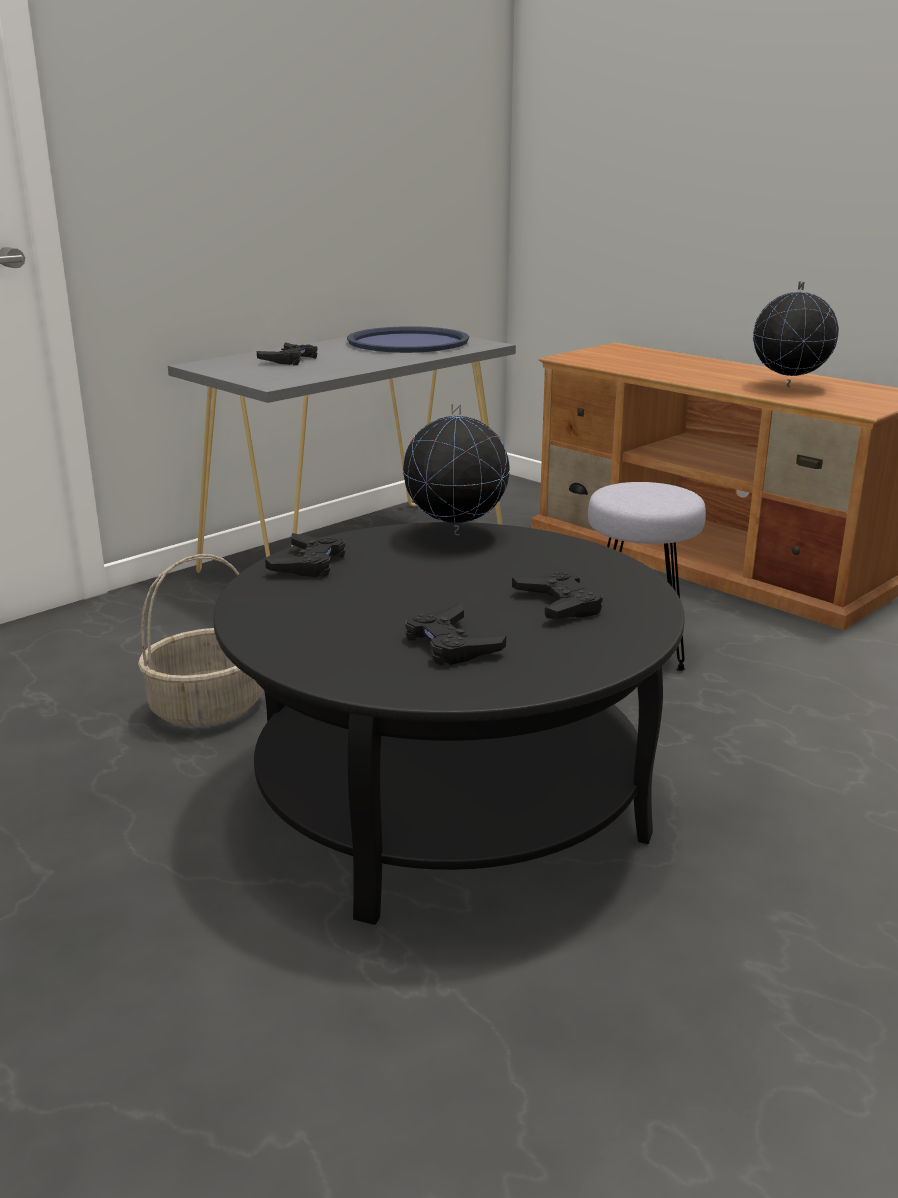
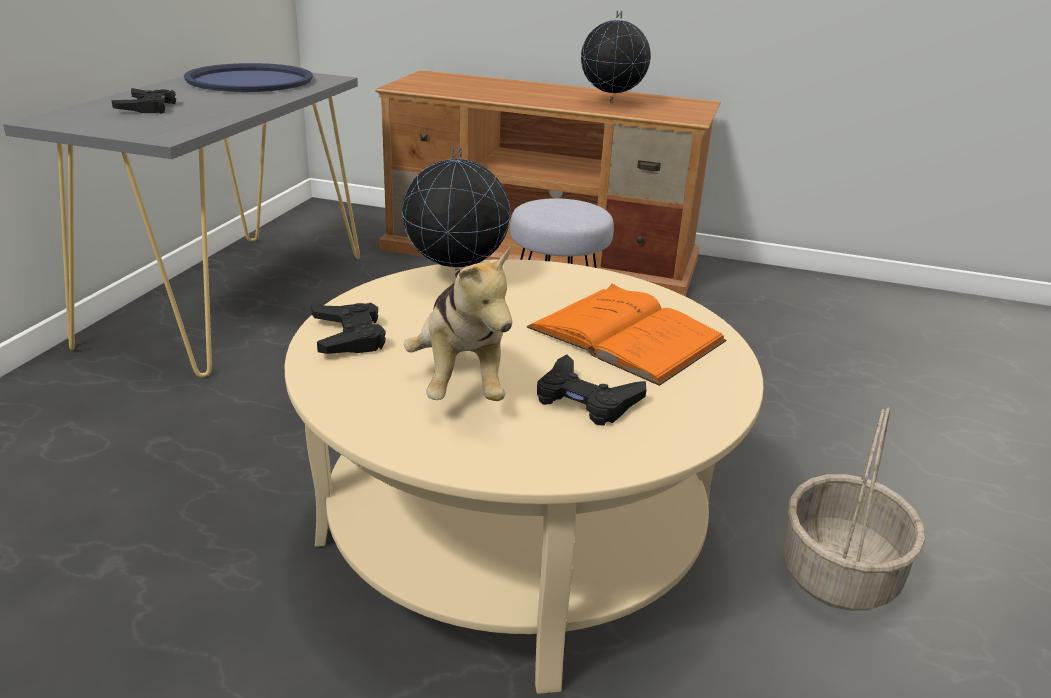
camera: 30 degrees left, 5 degrees up
basket [138,554,264,726] -> basket moved to [783,408,925,611]
black coffee table [213,522,685,925] -> beige coffee table [285,259,764,694]
black game controller [512,571,603,619] -> orange book [527,284,727,386]
none -> plush toy [404,247,512,401]

